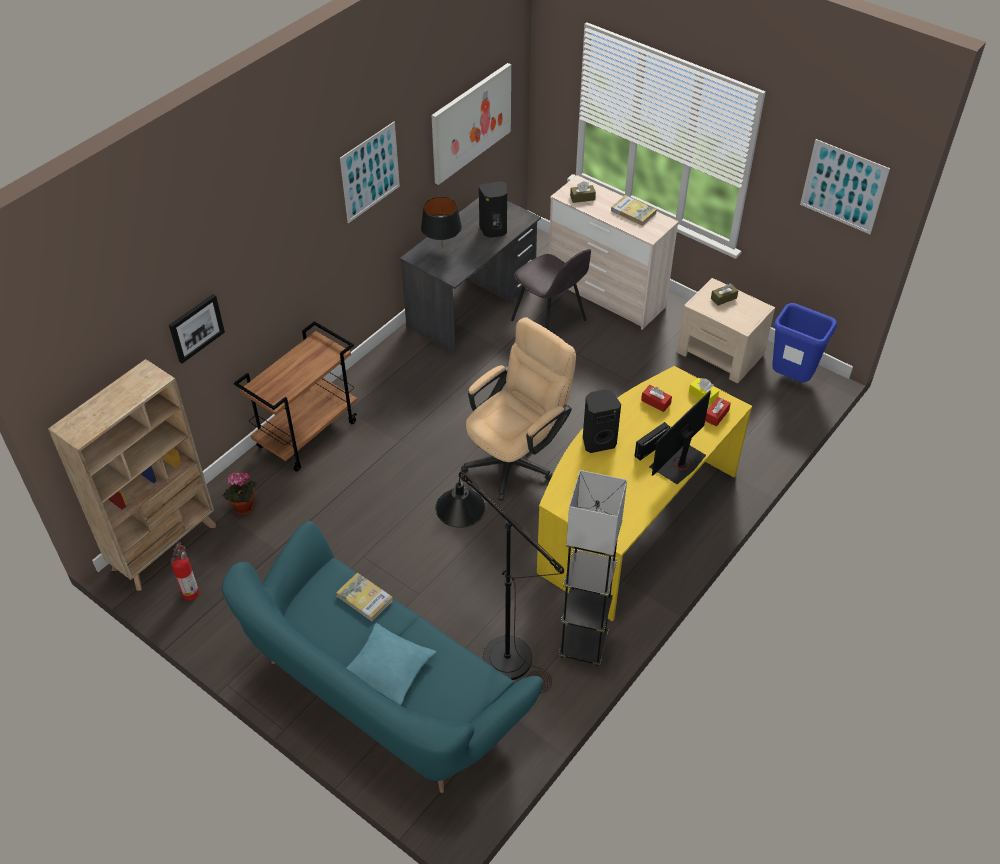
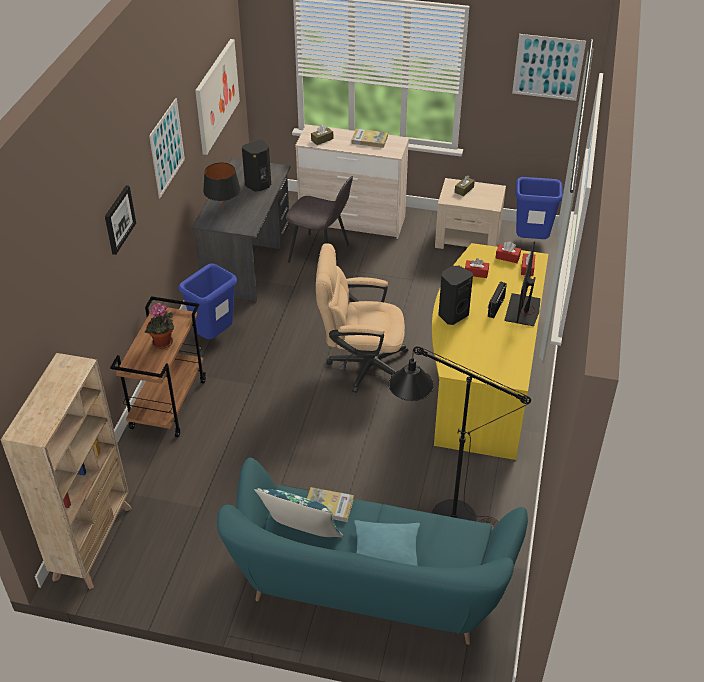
camera: 25 degrees left, 5 degrees down
picture [169,294,225,364] -> picture moved to [105,185,136,255]
fire extinguisher [170,542,199,600] -> none
potted plant [222,472,257,515] -> potted plant moved to [145,303,174,349]
beige office chair [461,317,576,501] -> beige office chair turned 105 degrees counterclockwise [316,243,408,393]
grey floor lamp [558,470,627,666] -> none
yellow tissue box [689,378,719,406] -> red tissue box [496,242,521,263]
none -> blue trash can [179,263,237,339]
none -> blue pillow [254,488,344,537]

